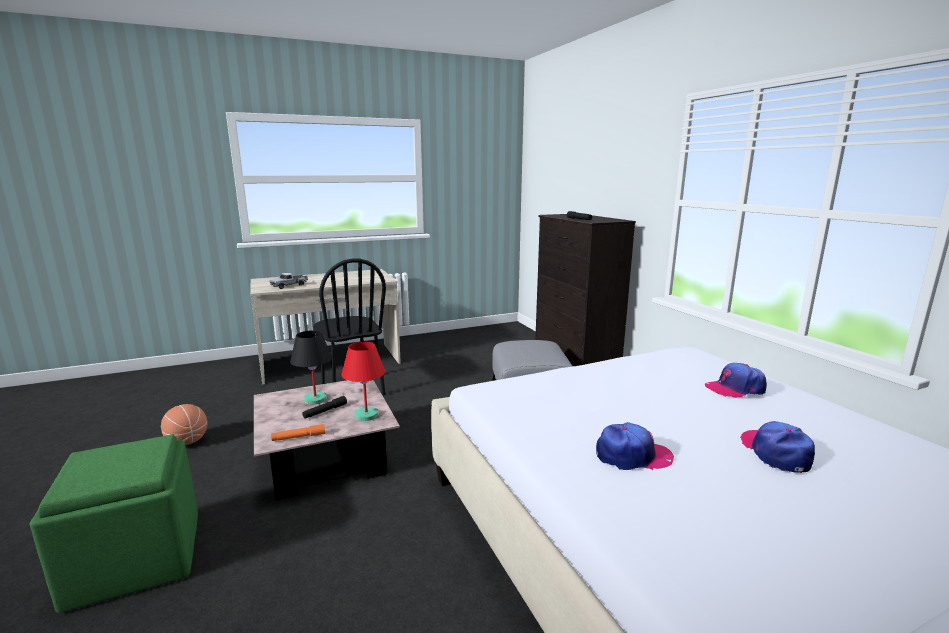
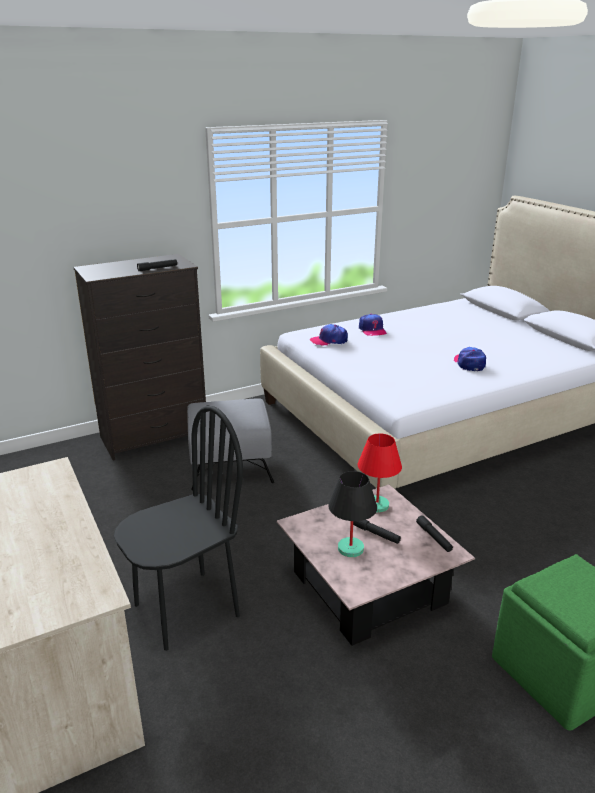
camera: 95 degrees left, 10 degrees up
basketball [161,404,208,445] -> none
toy truck [270,273,308,289] -> none
orange flashlight [271,424,325,441] -> black flashlight [416,515,453,552]
cap [740,421,815,473] -> cap moved to [310,324,348,346]

